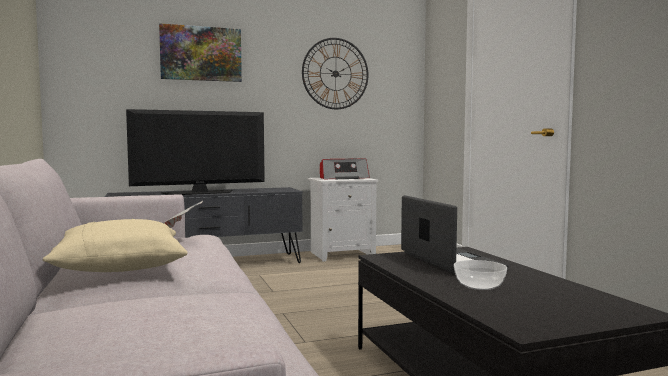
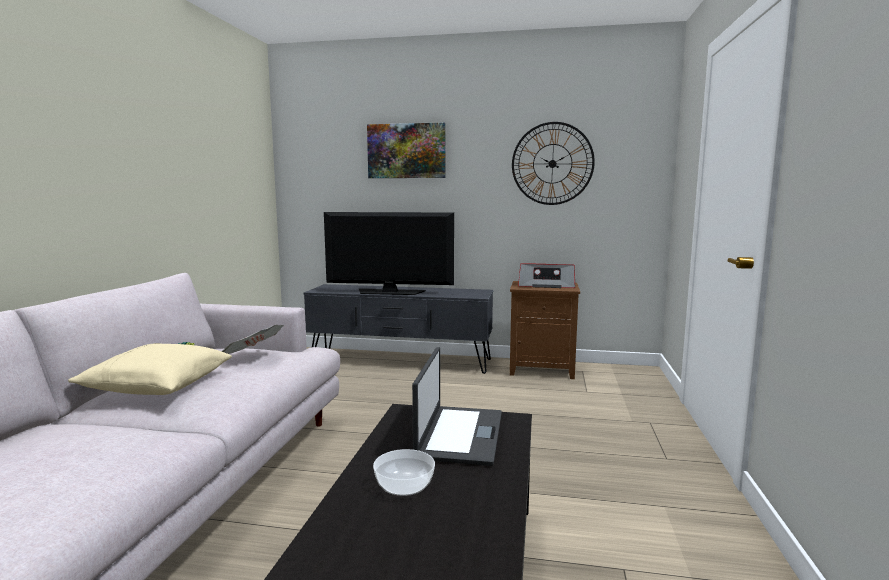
camera: 30 degrees right, 5 degrees up
white nightstand [308,178,378,262] -> brown nightstand [510,281,580,379]

